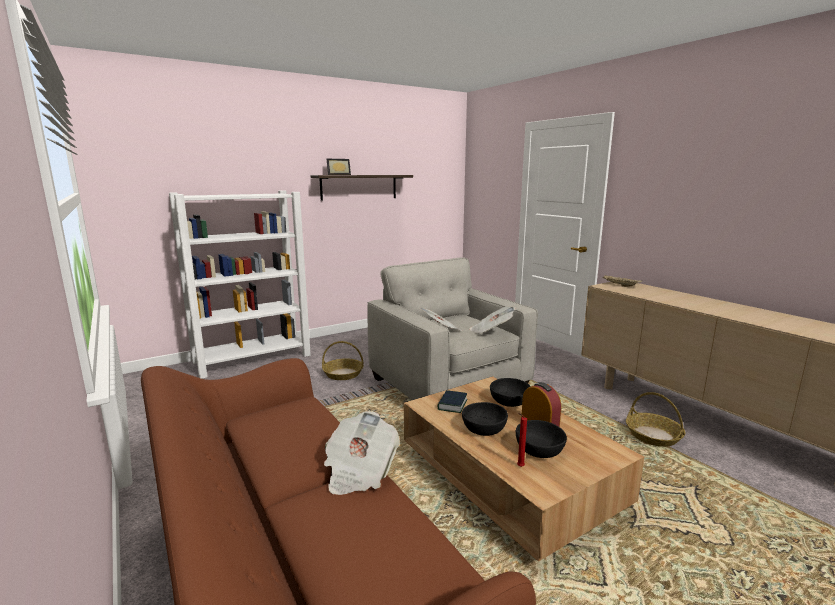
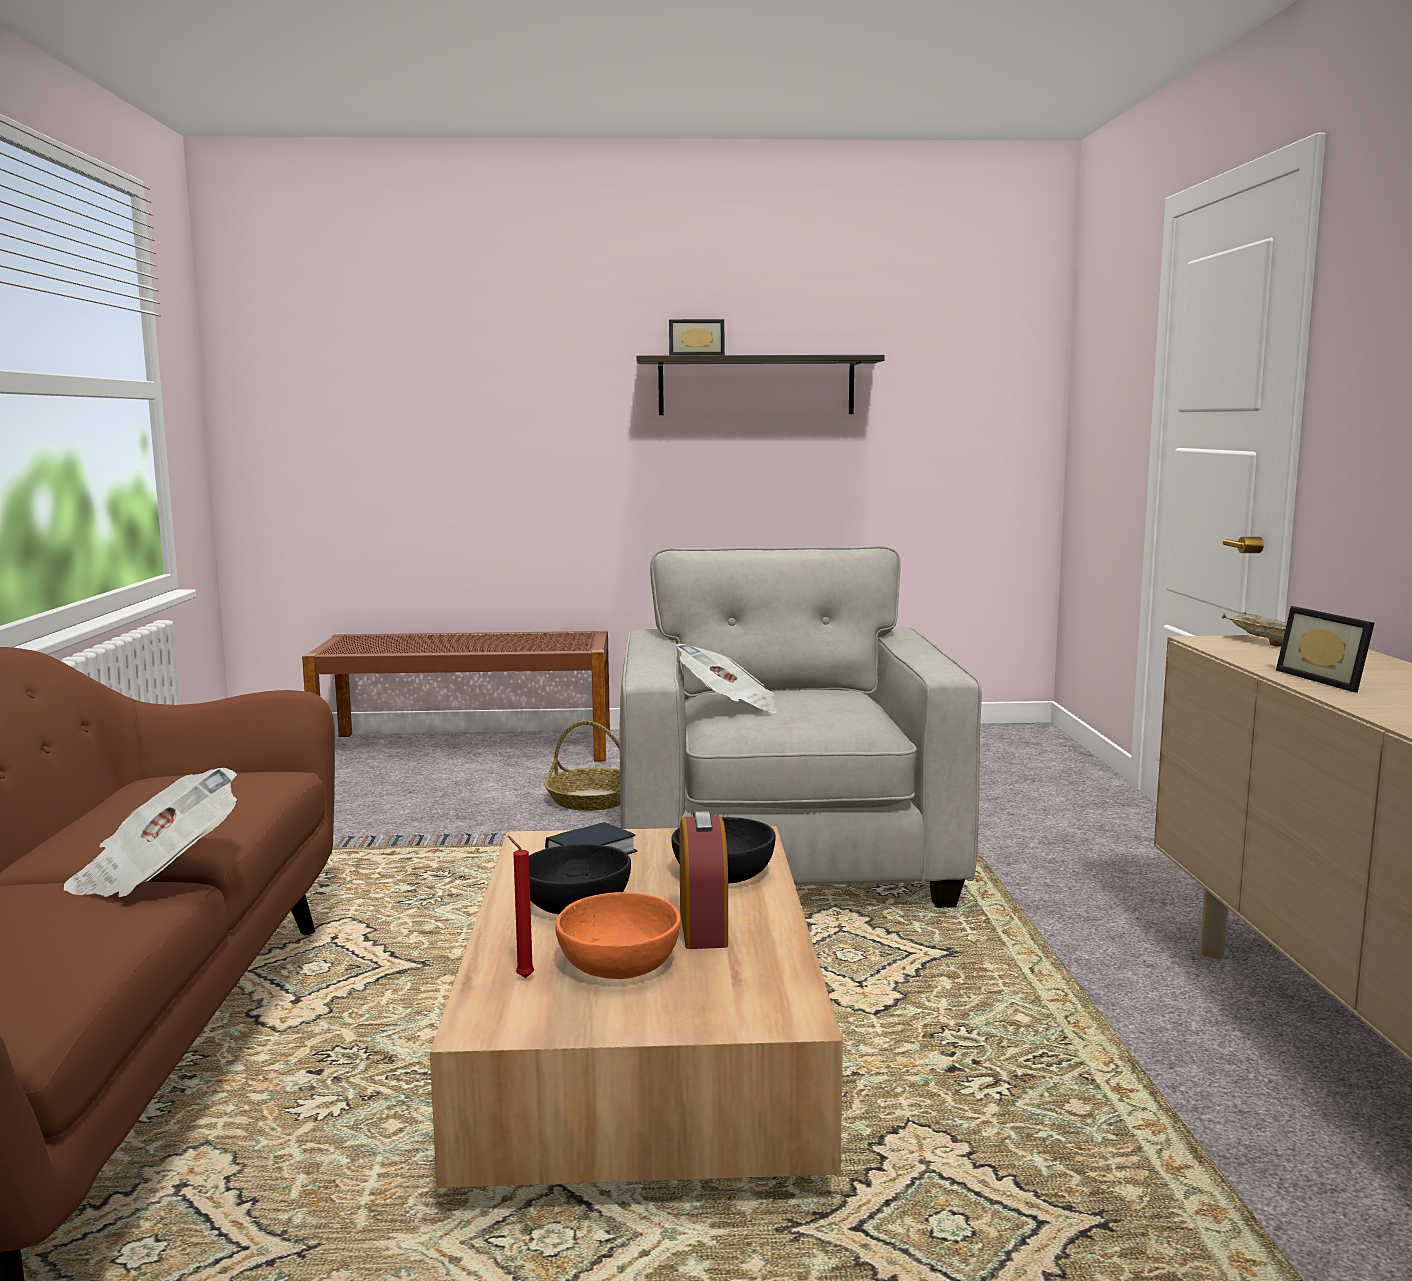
camera: 30 degrees right, 5 degrees down
white bookcase [169,190,311,379] -> brown bench [302,630,610,762]
newspaper [469,306,516,334] -> none
black bowl [516,420,567,458] -> orange bowl [555,892,681,979]
basket [626,392,685,447] -> none
none -> picture frame [1276,606,1374,693]

